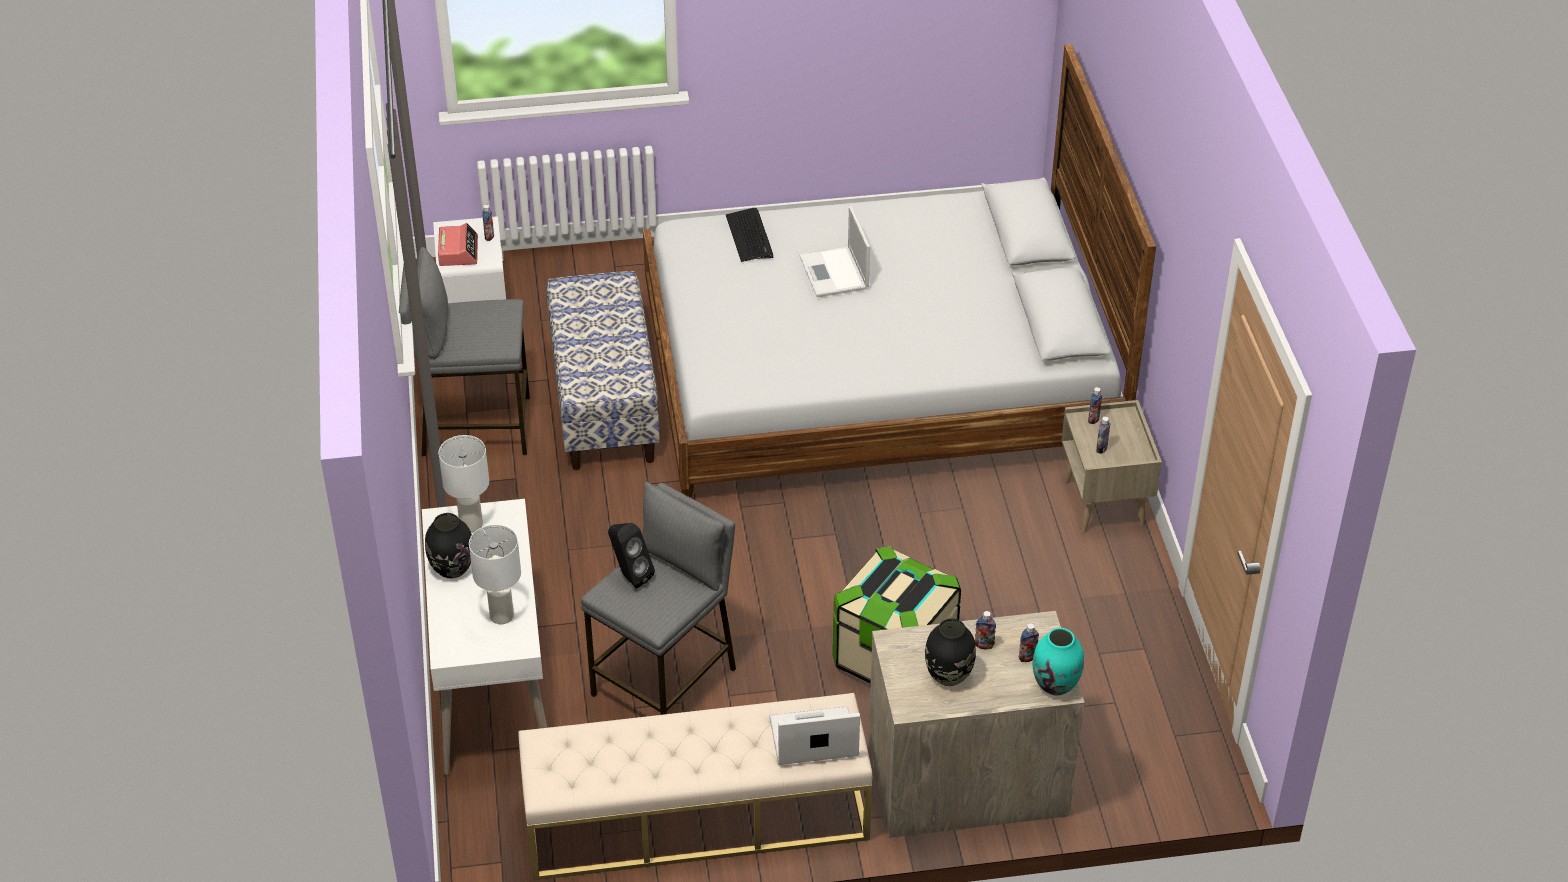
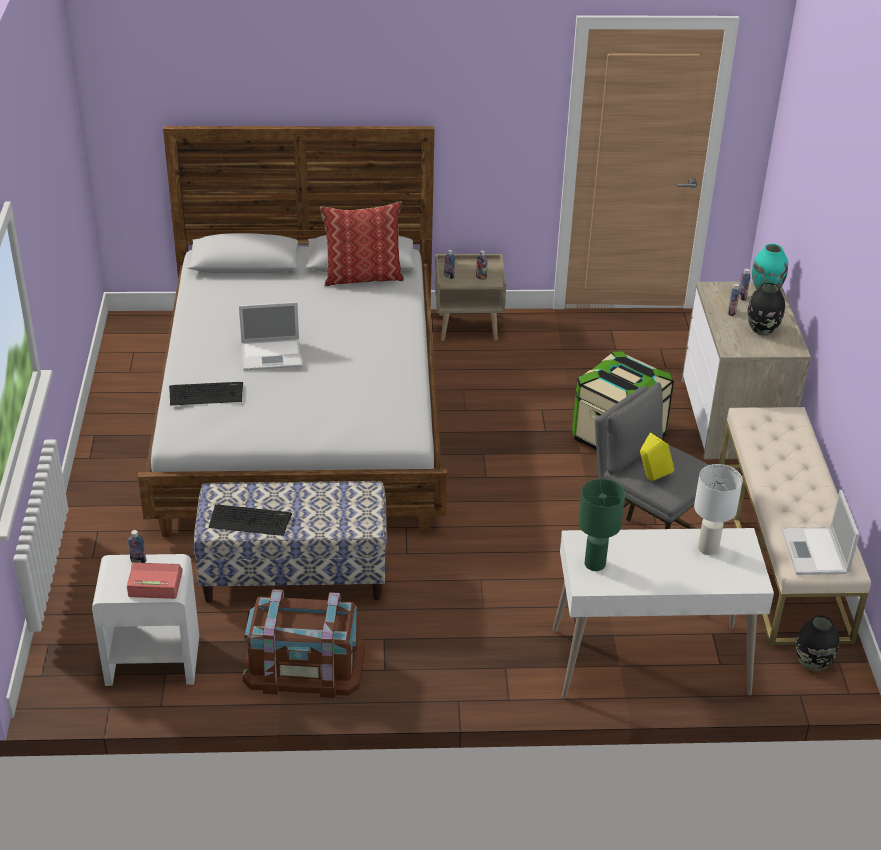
camera: 85 degrees left, 5 degrees down
grey stool [399,247,530,456] -> brown storage box [242,589,365,698]
black vase [425,513,472,579] -> black vase moved to [796,615,839,671]
white table lamp [439,435,489,533] -> green table lamp [578,479,625,571]
black speaker [608,523,655,589] -> yellow speaker [640,432,674,481]
laptop [770,706,860,765] -> laptop moved to [781,490,860,575]
none -> keyboard [209,505,292,536]
none -> pillow [320,201,404,286]

